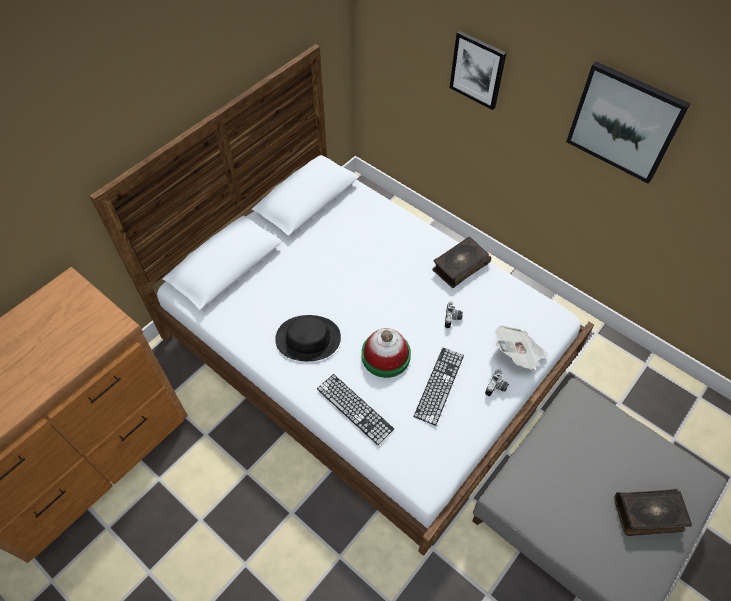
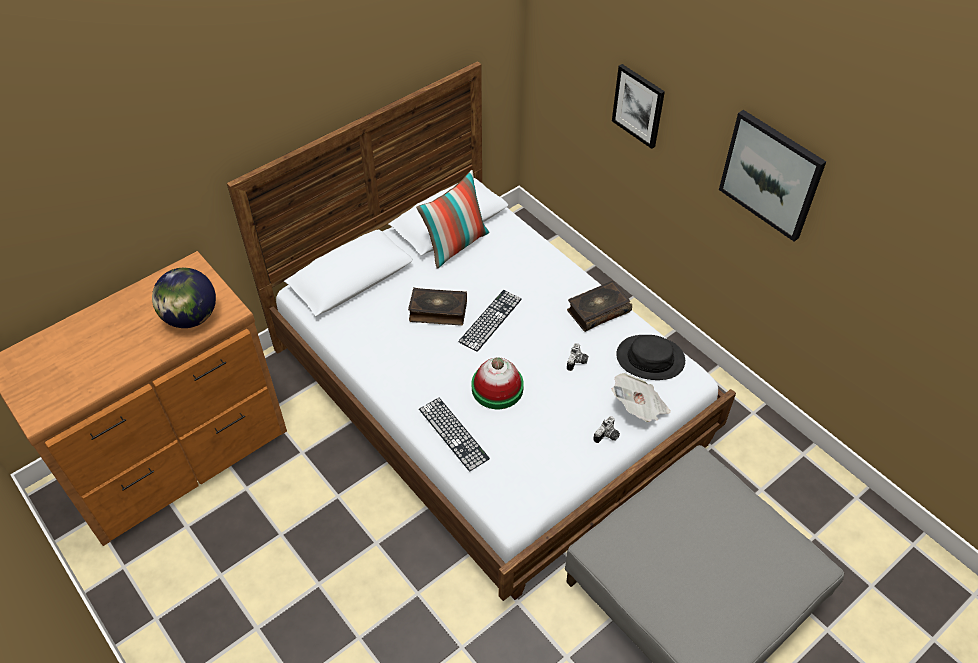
camera: 10 degrees right, 5 degrees down
black hat [275,315,341,361] -> black hat moved to [616,335,685,380]
keyboard [414,348,464,426] -> keyboard moved to [458,290,522,352]
book [614,489,692,536] -> book moved to [408,287,467,325]
none -> globe [152,268,216,328]
none -> pillow [416,170,490,269]

